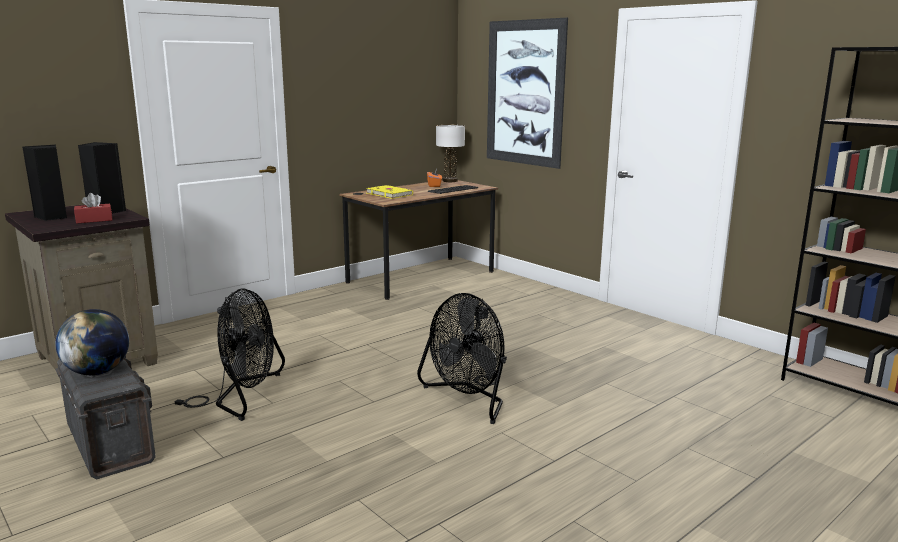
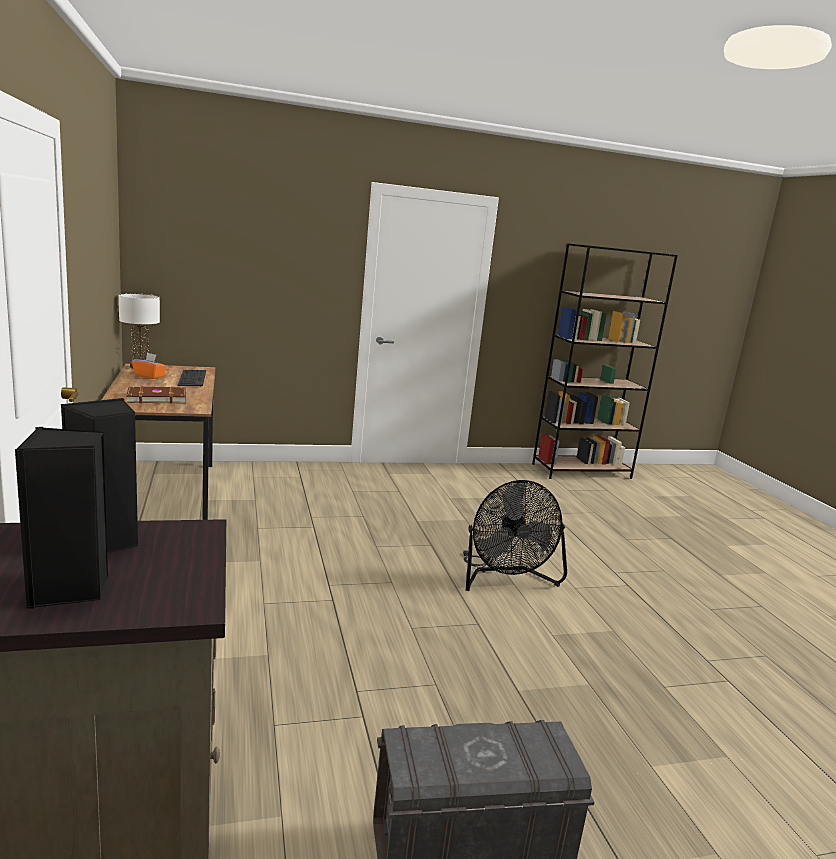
camera: 65 degrees left, 0 degrees up
globe [55,309,129,375] -> none
red tissue box [74,193,113,224] -> none
black fan [175,289,285,421] -> none
yellow book [366,185,413,199] -> brown book [126,386,186,404]
picture [487,18,568,169] -> none

